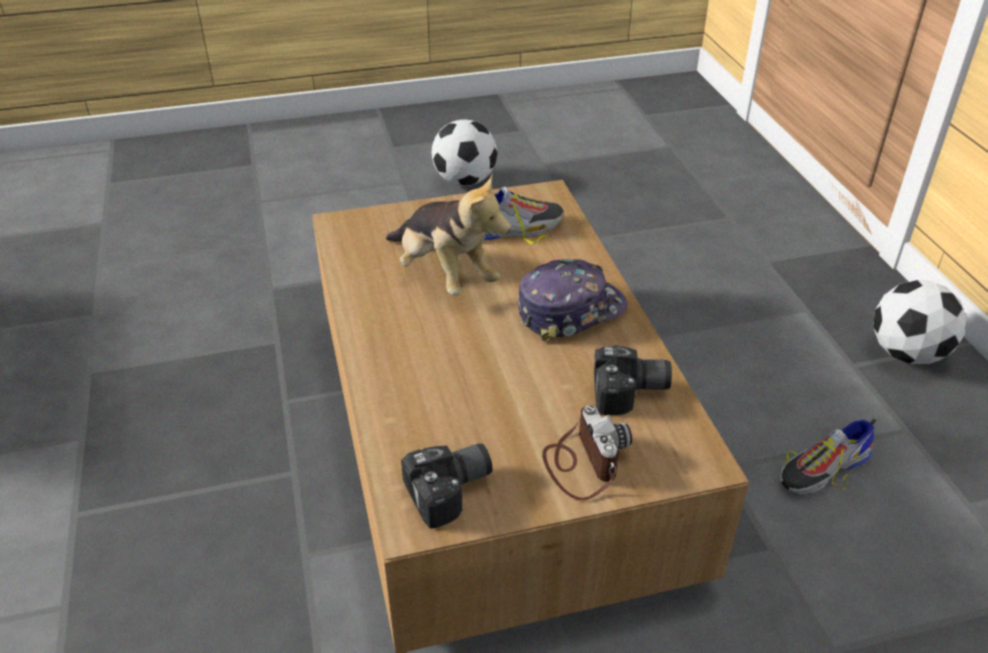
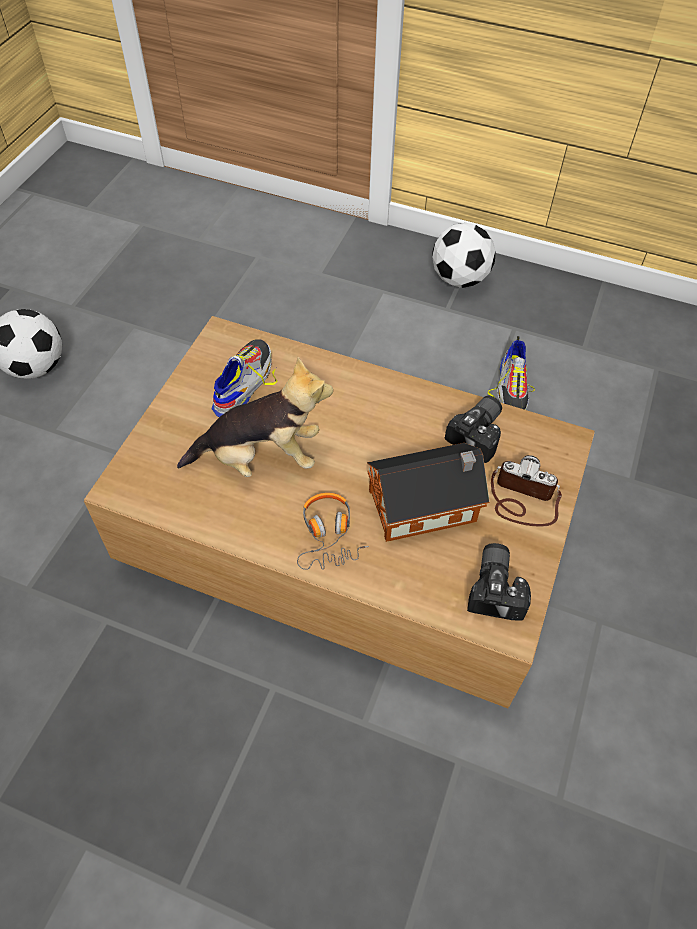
camera: 55 degrees left, 15 degrees up
cap [518,259,628,341] -> none
none -> headphones [297,493,369,570]
none -> toy house [367,443,490,542]

